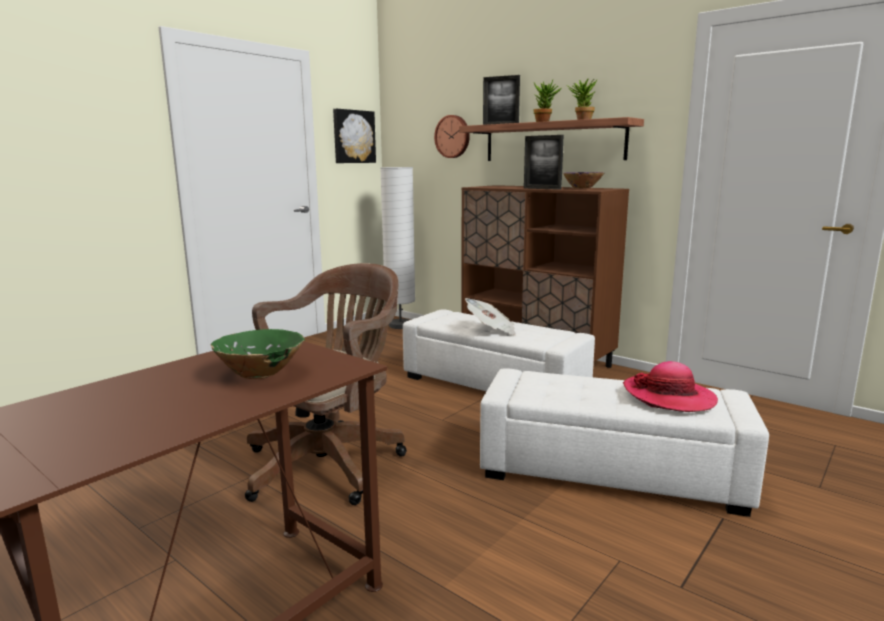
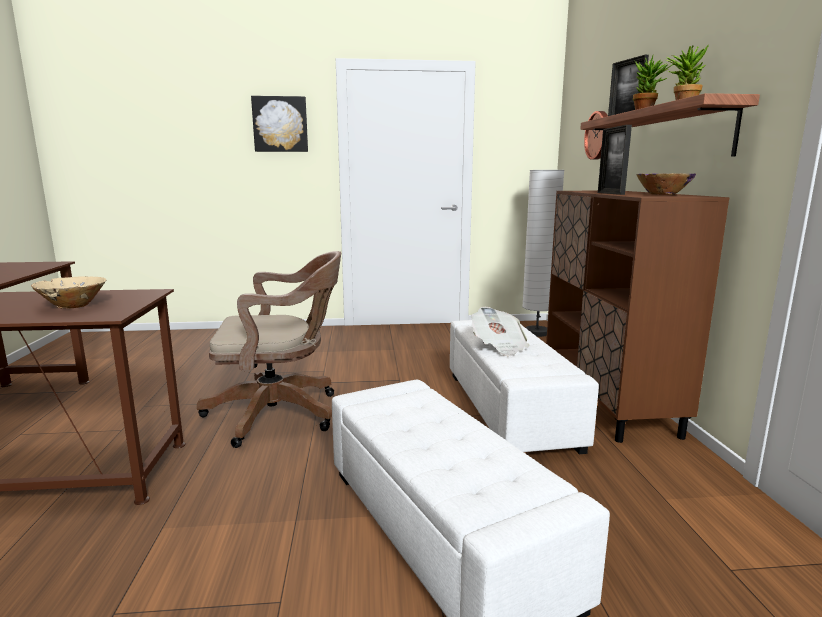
camera: 45 degrees right, 0 degrees up
green bowl [210,329,305,379] -> beige bowl [31,276,106,309]
picture [333,109,376,163] -> picture moved to [251,96,308,152]
hat [623,361,718,412] -> none

